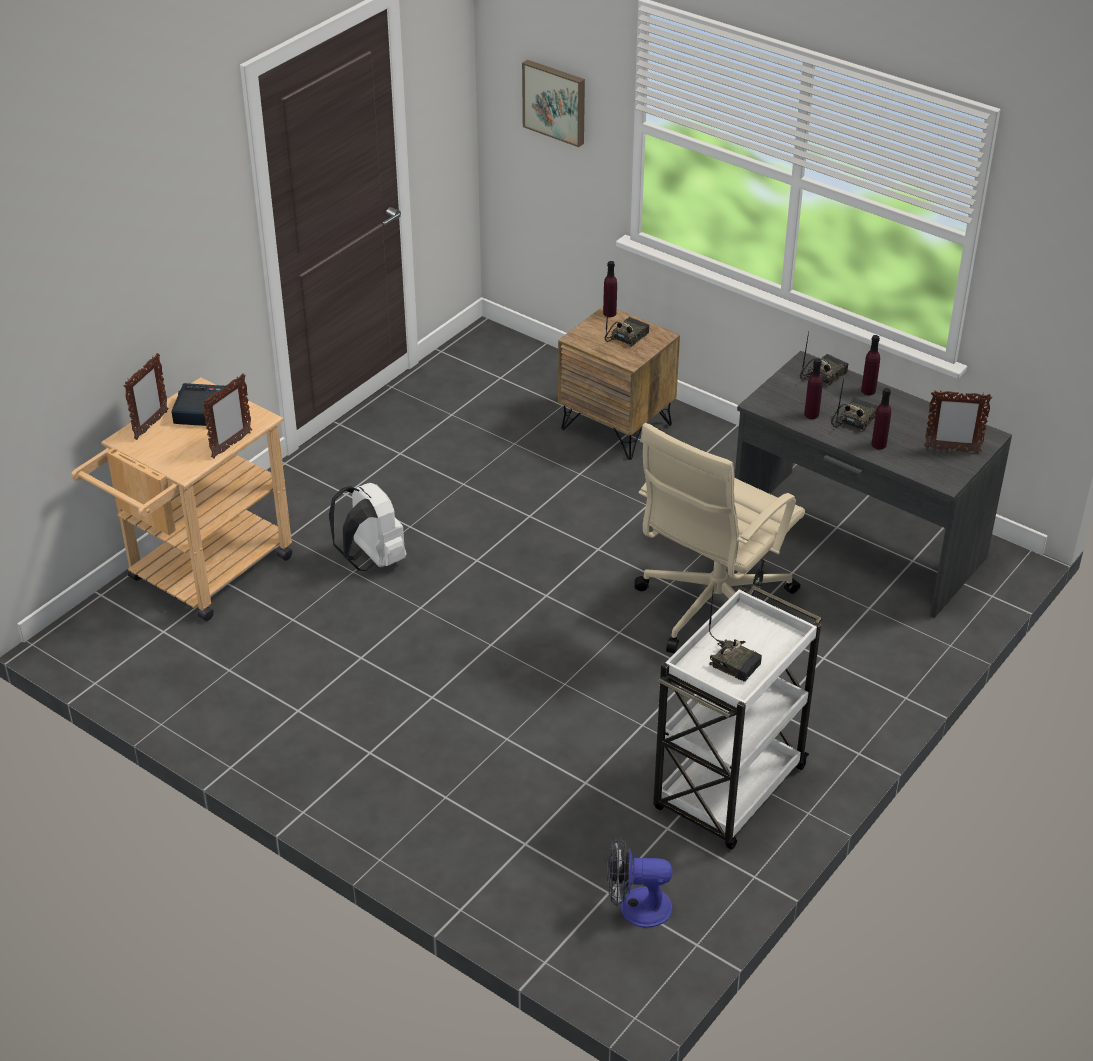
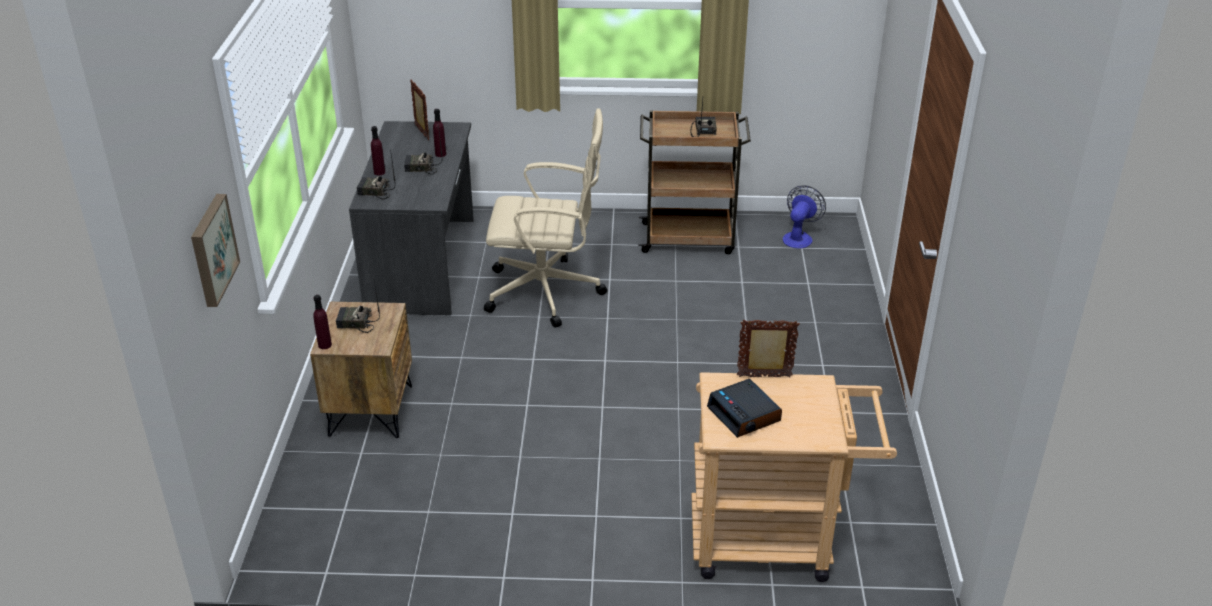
camera: 125 degrees left, 5 degrees down
picture frame [124,353,169,440] -> none
white backpack [329,483,406,571] -> none
fan [607,835,673,928] -> fan turned 120 degrees counterclockwise [783,185,826,249]
white cart [653,586,822,850] -> brown cart [638,110,751,254]
purple bottle [804,358,823,419] -> none

